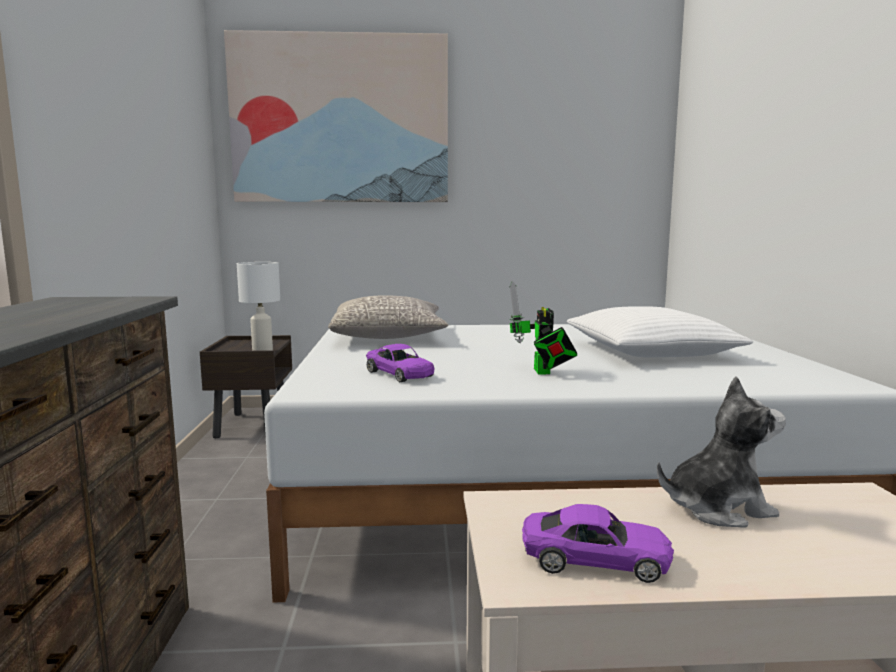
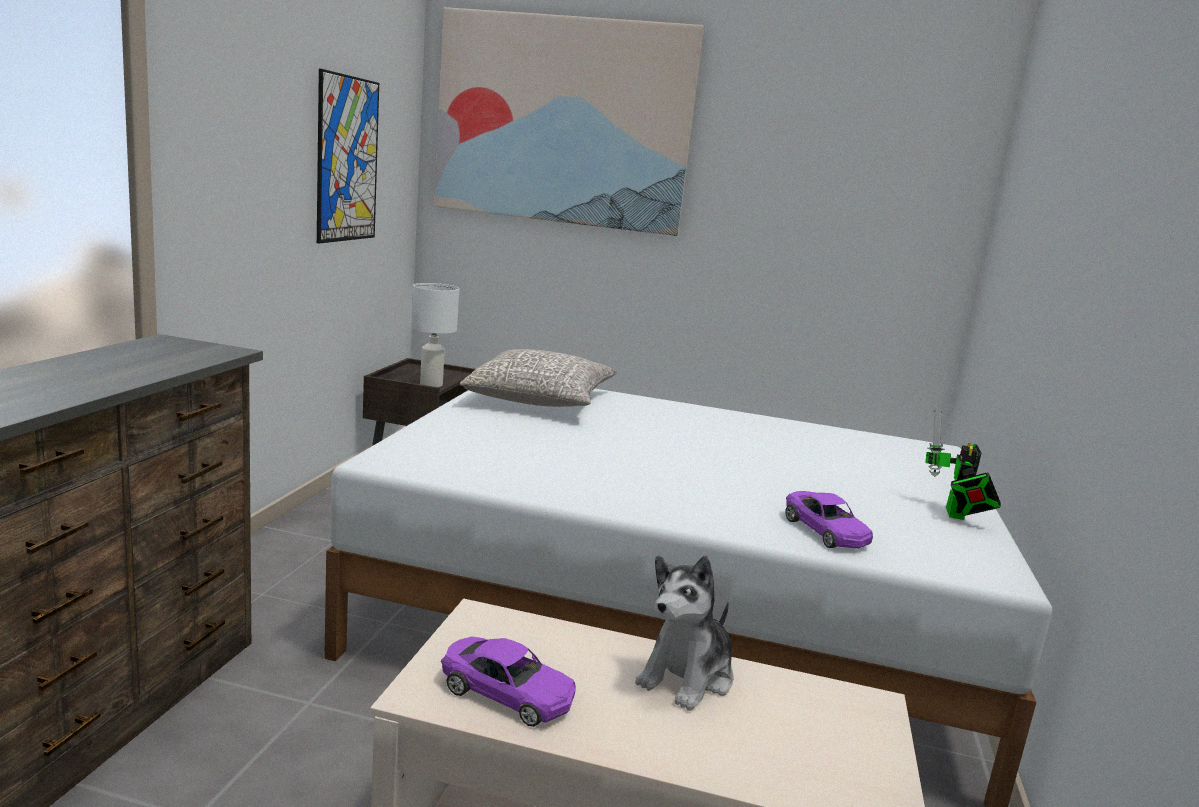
camera: 15 degrees right, 5 degrees up
purple toy car [366,344,434,382] -> purple toy car moved to [785,491,873,549]
toy robot [509,281,577,374] -> toy robot moved to [925,405,1001,520]
white pillow [567,306,753,357] -> none
plush toy [657,377,786,528] -> plush toy turned 120 degrees clockwise [635,555,733,711]
none -> picture [317,69,379,243]

